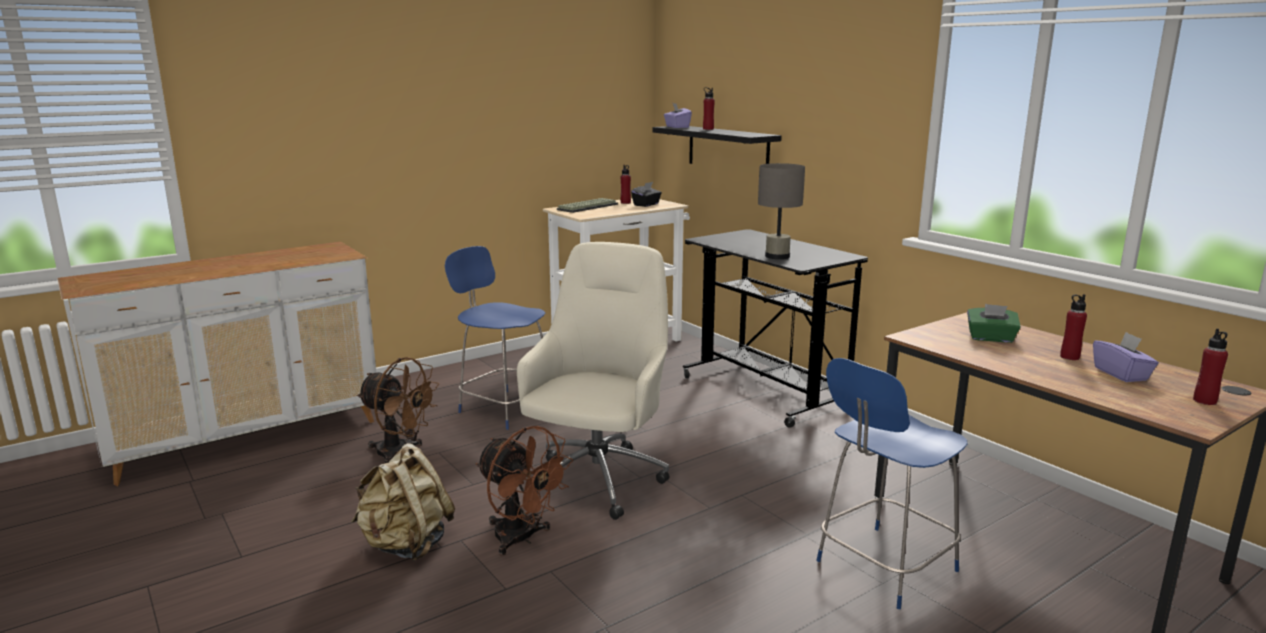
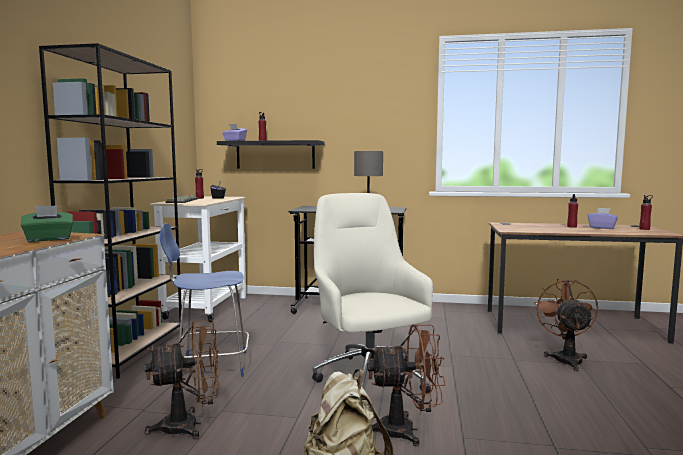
camera: 45 degrees left, 10 degrees down
blue chair [817,358,967,609] -> brown fan [534,278,598,371]
green tissue box [967,304,1021,343] -> green tissue box moved to [21,205,73,242]
none -> beige bookcase [39,43,183,379]

